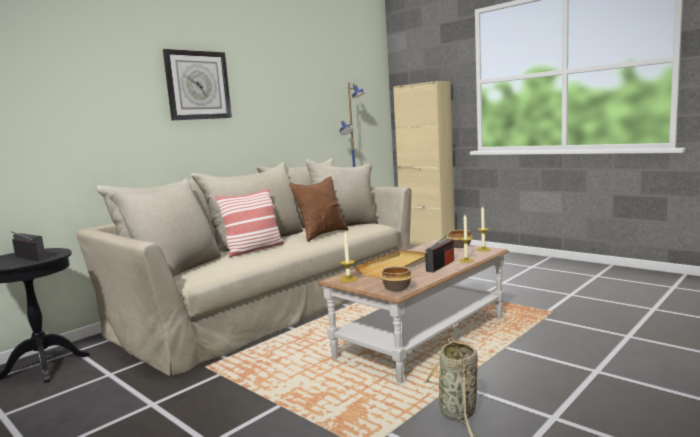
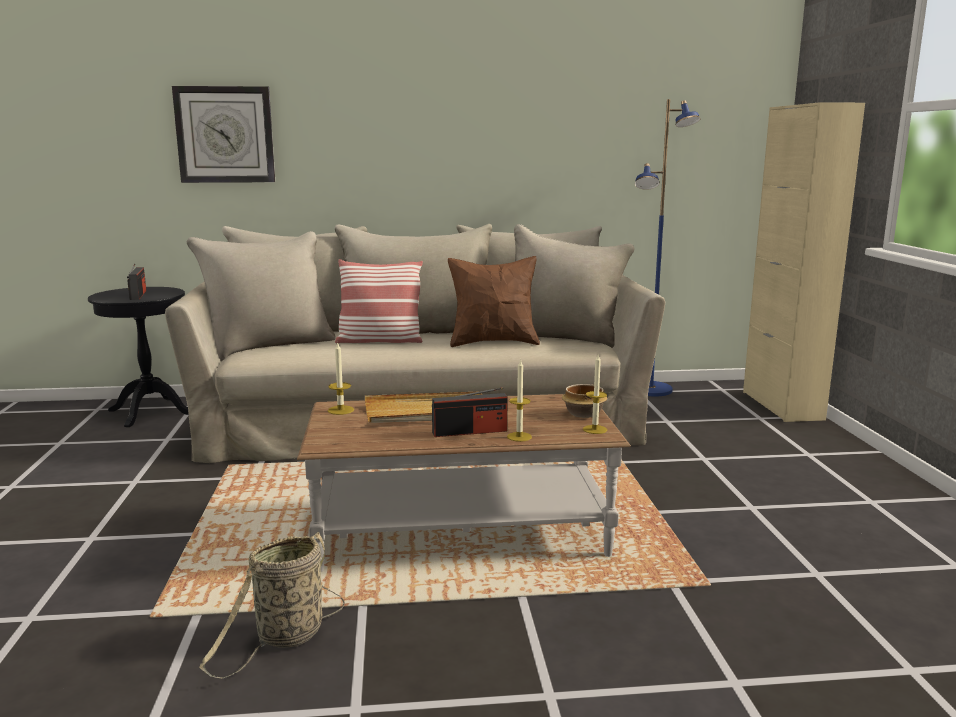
camera: 40 degrees right, 5 degrees up
wall clock [163,49,232,120] -> wall clock moved to [172,86,275,183]
bowl [380,266,413,291] -> none

